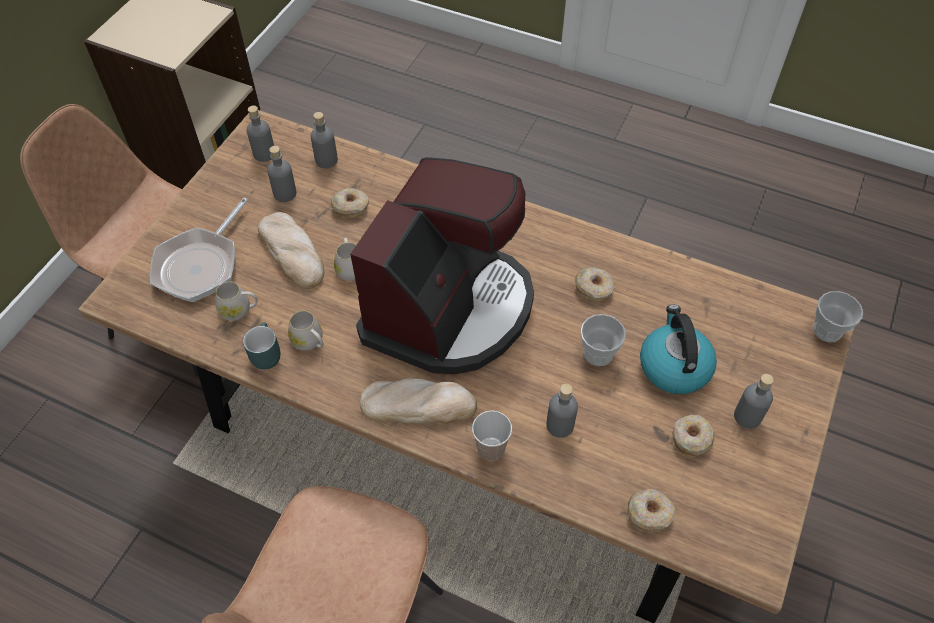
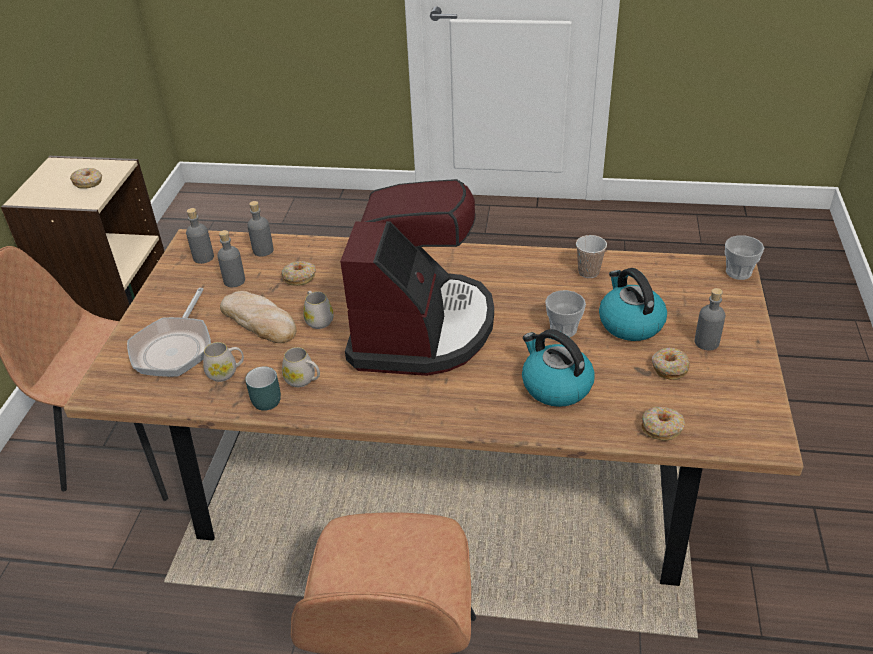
camera: 15 degrees left, 15 degrees down
bread [360,378,477,425] -> none
cup [472,411,512,461] -> cup moved to [576,235,607,278]
grey bottle [546,384,578,438] -> kettle [522,329,595,407]
donut [575,267,614,301] -> donut moved to [70,168,102,189]

